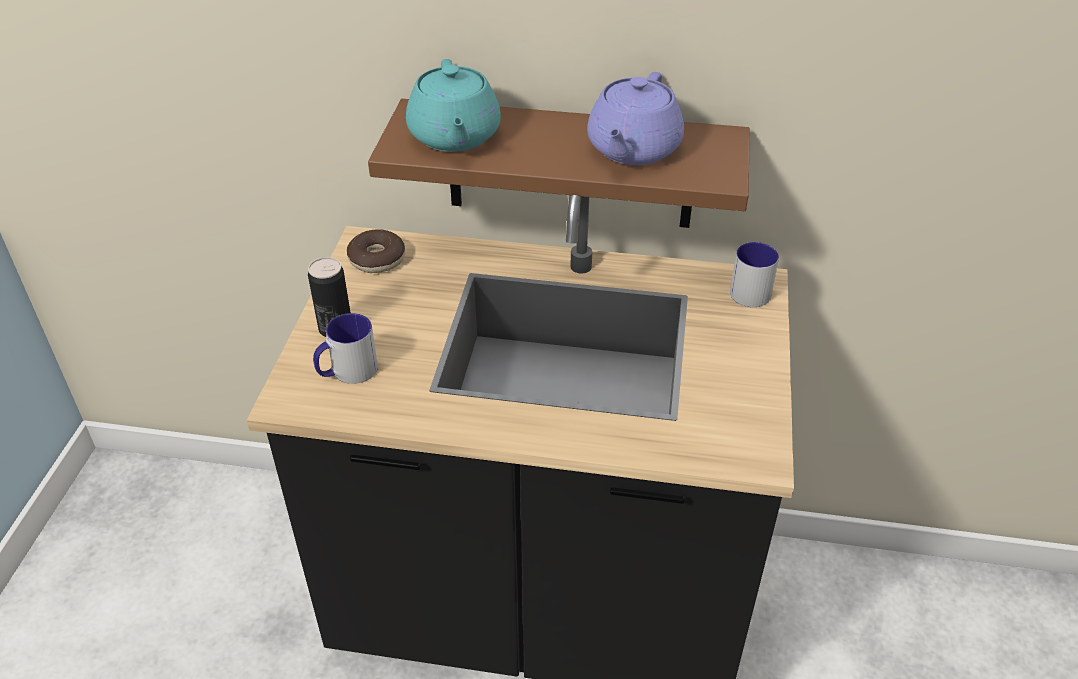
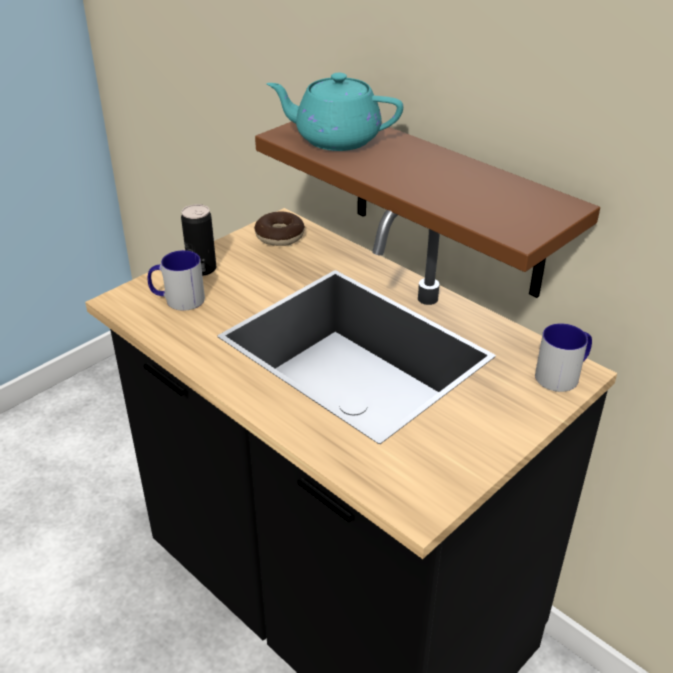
camera: 35 degrees right, 5 degrees down
turquoise teapot [406,59,501,152] -> turquoise teapot turned 75 degrees clockwise [266,73,403,151]
purple teapot [587,72,684,165] -> none

